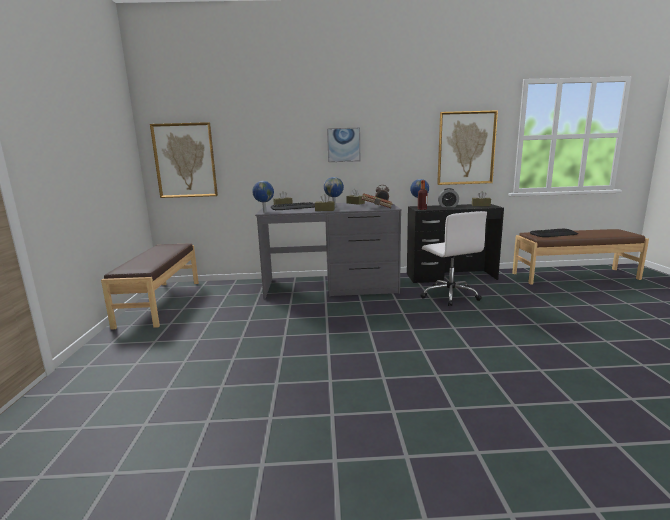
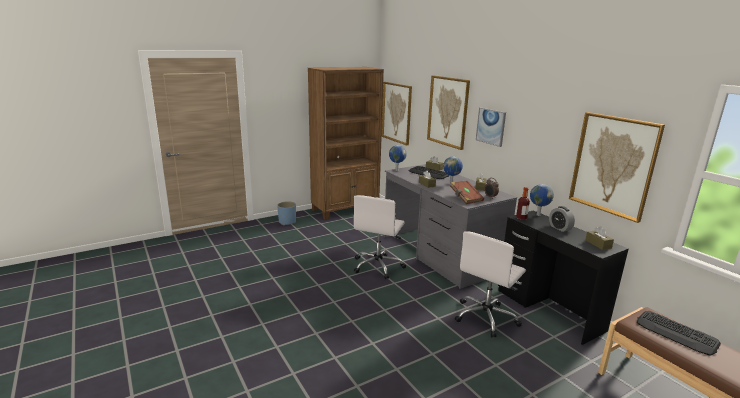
camera: 60 degrees right, 5 degrees up
brown bench [101,244,199,329] -> brown bookcase [308,67,384,220]
none -> blue planter [277,201,296,225]
none -> white office chair [354,195,406,279]
none -> picture [427,76,470,150]

